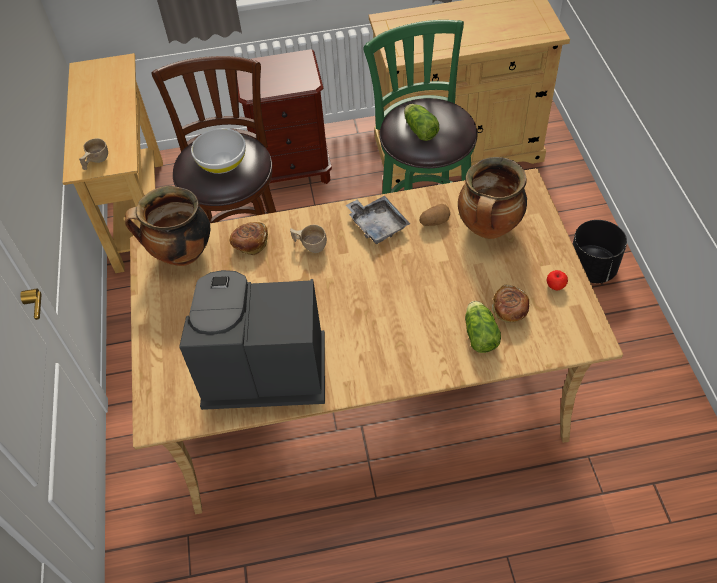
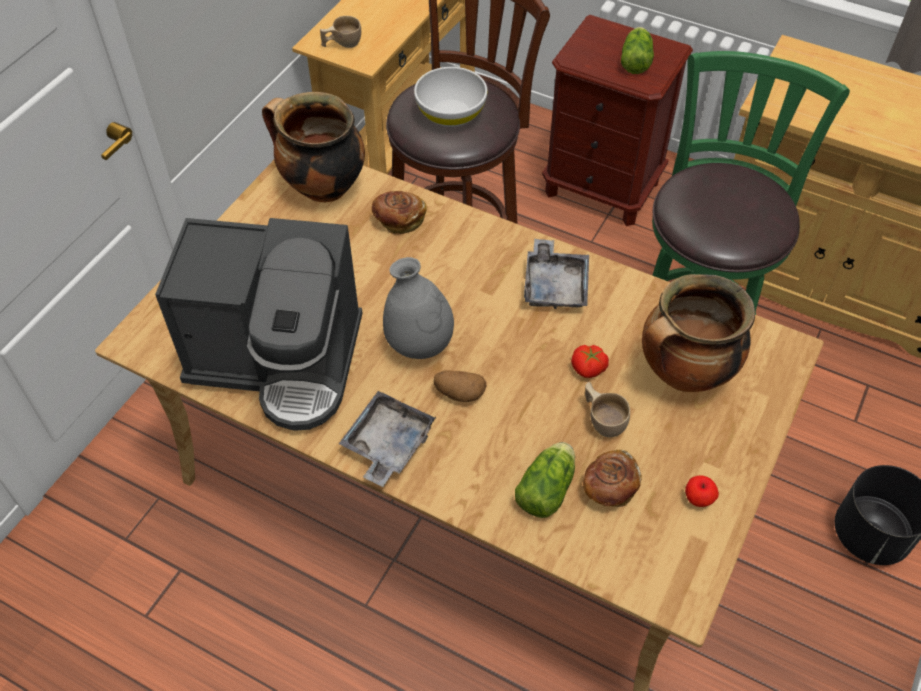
camera: 35 degrees right, 0 degrees up
coffee machine [179,270,325,410] -> coffee machine turned 150 degrees clockwise [155,218,362,431]
beige cup [290,225,327,253] -> beige cup moved to [585,382,630,437]
lettuce [404,104,439,141] -> lettuce moved to [621,27,654,74]
potato [420,204,450,226] -> potato moved to [434,370,486,402]
none -> grey tray [339,391,436,487]
none -> grey vase [383,257,454,359]
none -> tomato [571,345,609,378]

